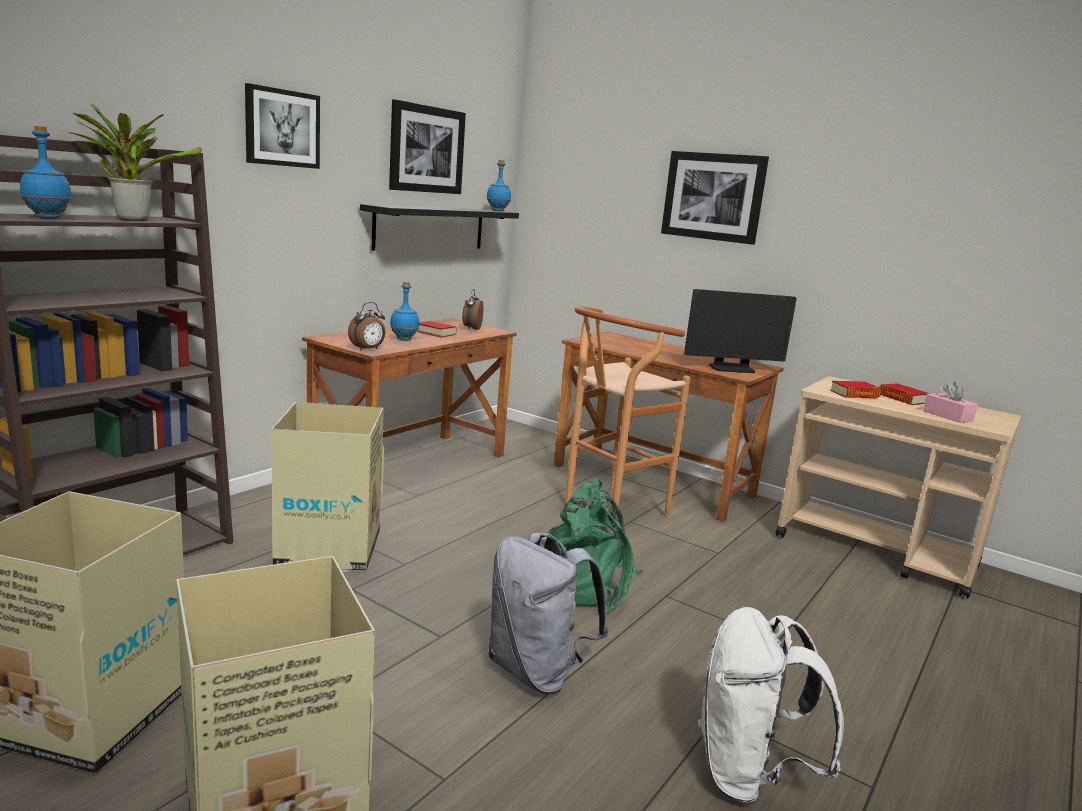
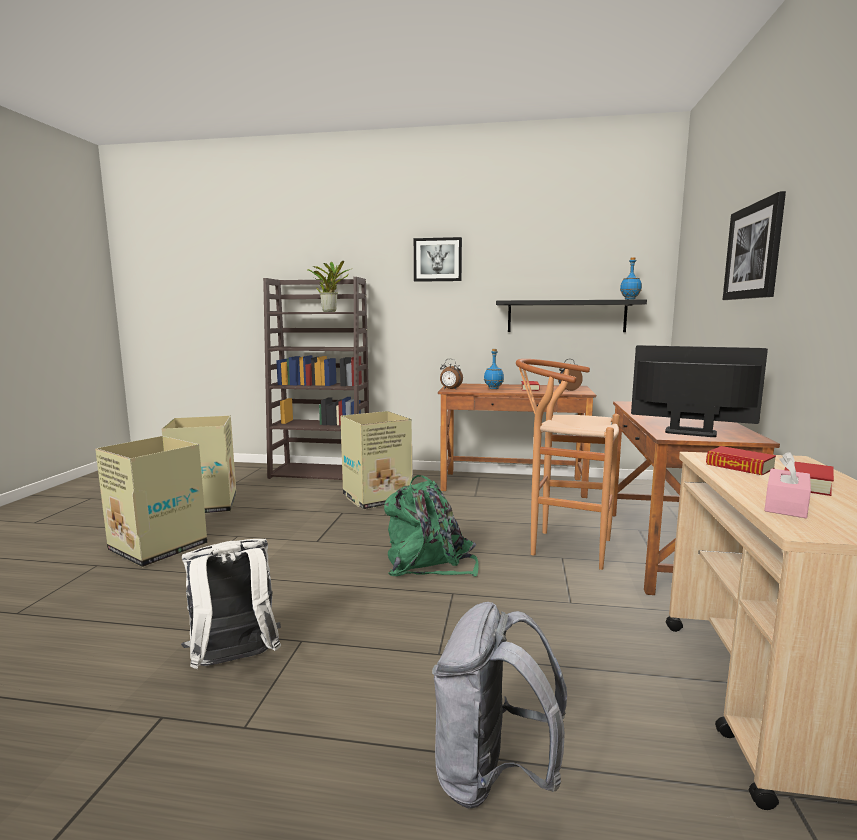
camera: 65 degrees right, 5 degrees down
blue bottle [20,126,72,219] -> none
picture [389,99,466,194] -> none
grey backpack [489,533,609,694] -> grey backpack moved to [432,602,567,808]
monitor [684,289,797,373] -> monitor turned 150 degrees clockwise [631,345,768,437]

